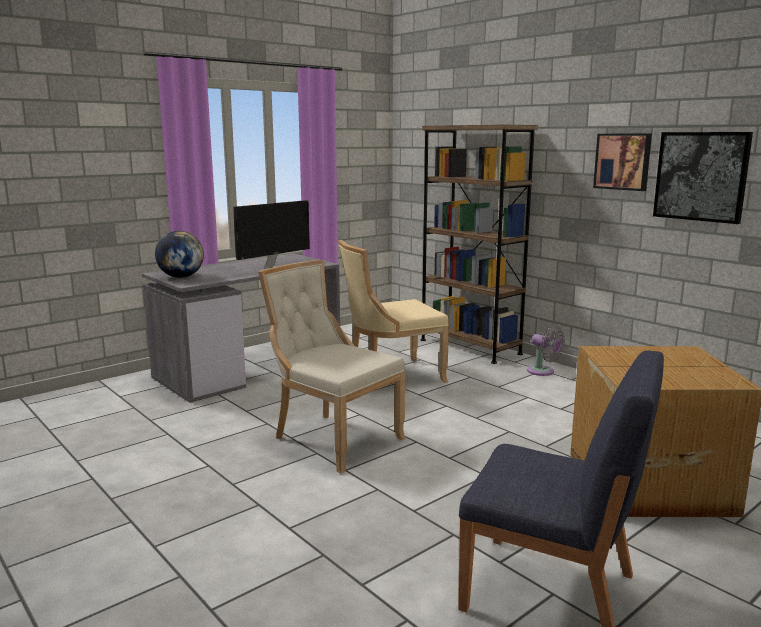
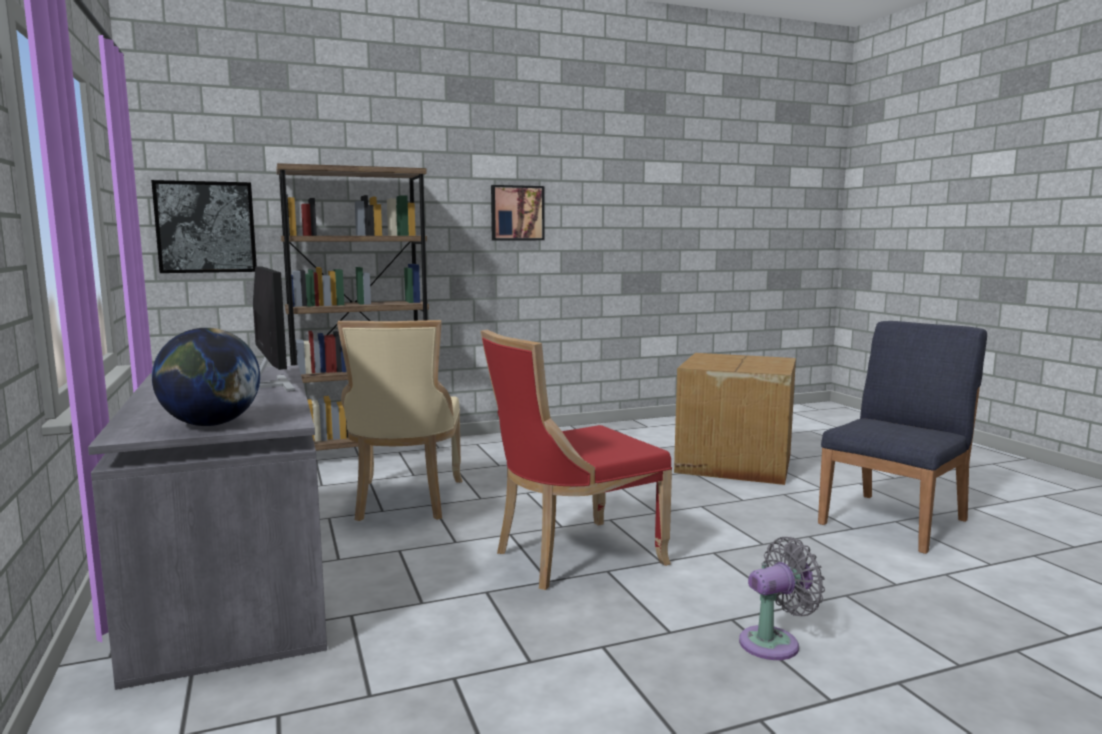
camera: 70 degrees left, 5 degrees down
beige chair [258,260,406,473] -> red chair [480,330,672,590]
grey fan [527,326,565,376] -> grey fan moved to [739,537,825,660]
picture [653,132,753,224] -> picture moved to [151,180,257,273]

